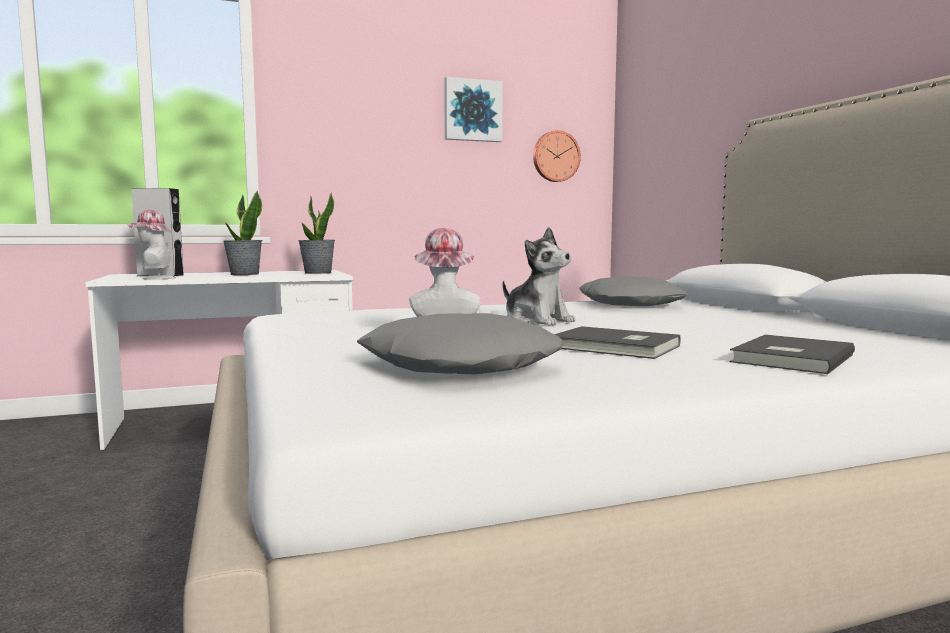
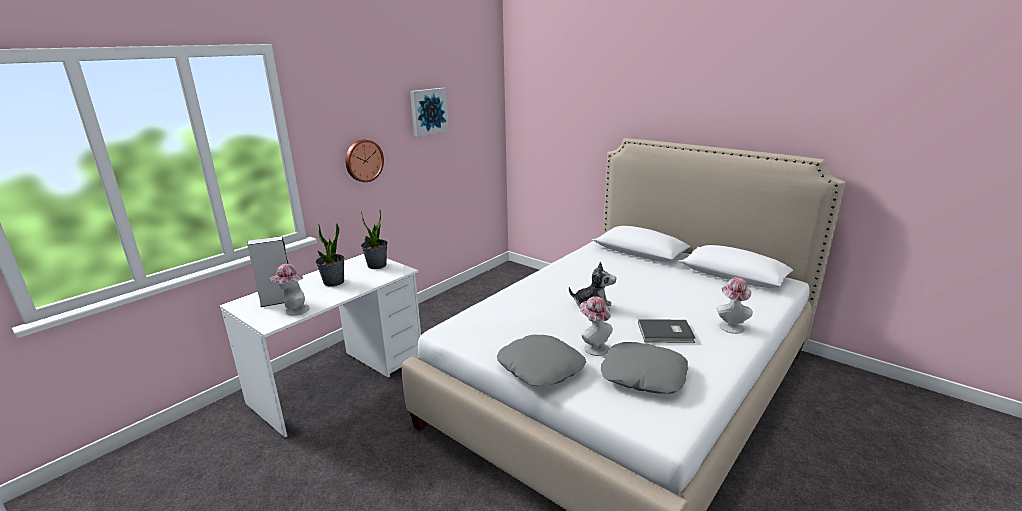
camera: 30 degrees left, 15 degrees up
wall clock [533,130,581,182] -> wall clock moved to [346,140,384,182]
grey pillow [579,276,688,306] -> grey pillow moved to [497,335,586,387]
grey book [729,335,855,374] -> hat [717,277,753,334]

